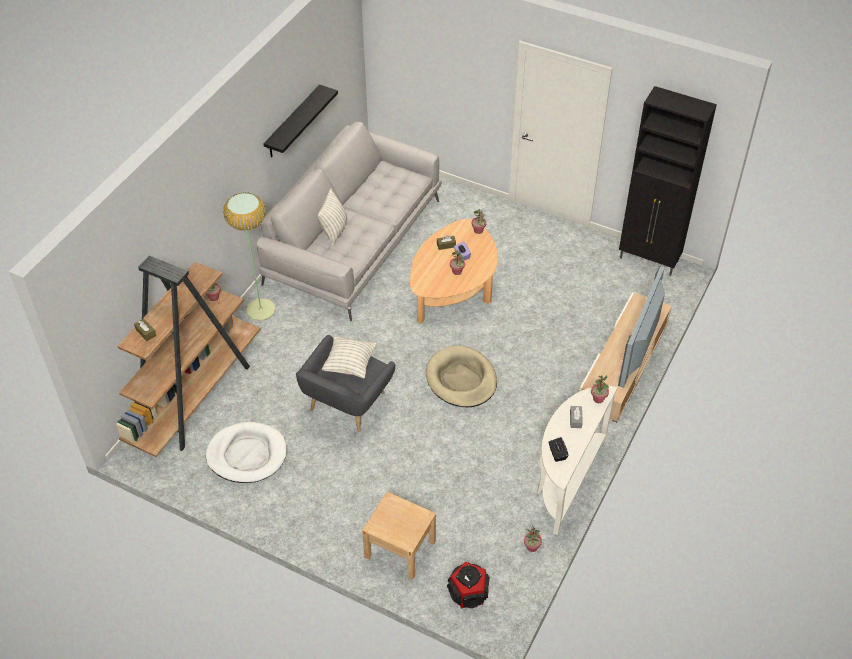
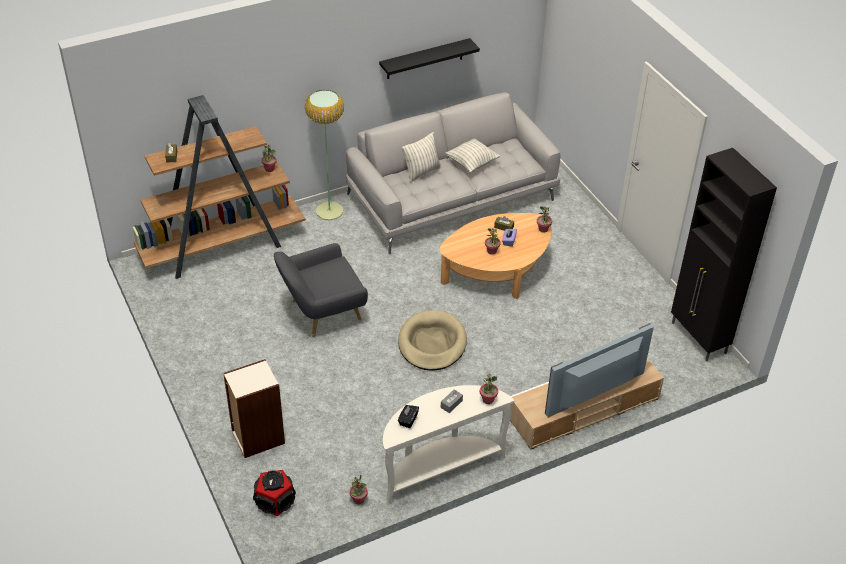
camera: 35 degrees right, 5 degrees down
white dog bed [206,422,287,483] -> none
pillow [322,336,377,378] -> pillow moved to [445,139,500,172]
beige nightstand [362,492,436,580] -> bookcase [223,359,285,458]

